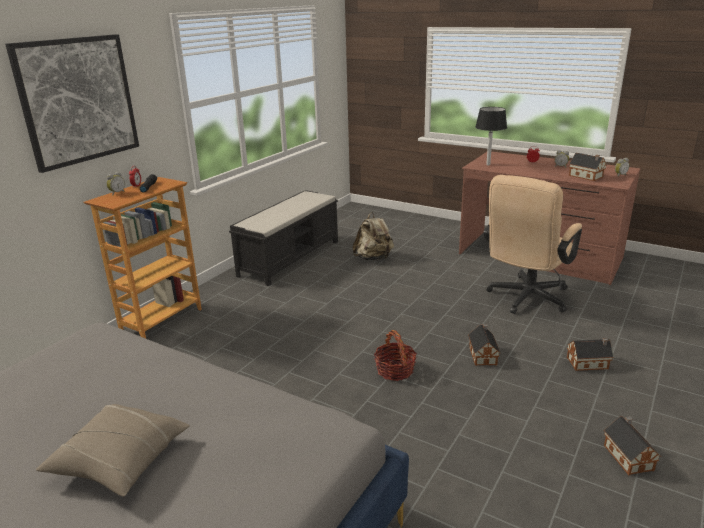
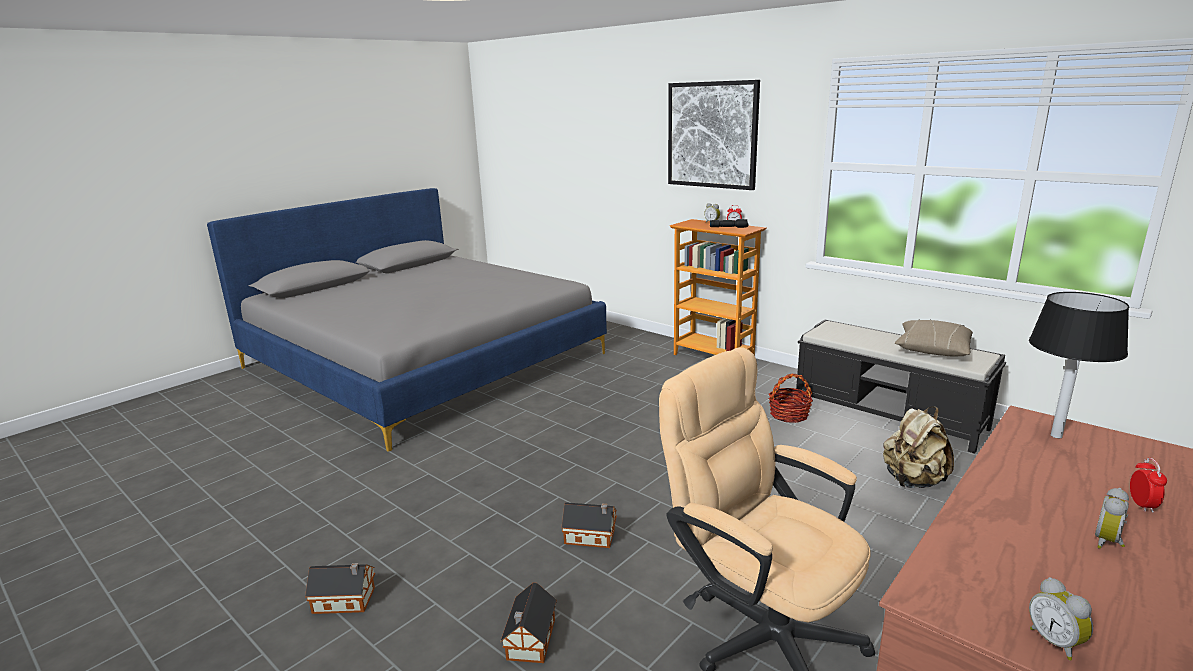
camera: 100 degrees right, 5 degrees down
beige pillow [36,404,190,496] -> beige pillow moved to [895,319,973,356]
basket [374,330,417,381] -> basket moved to [769,374,813,423]
toy house [569,153,607,181] -> none

